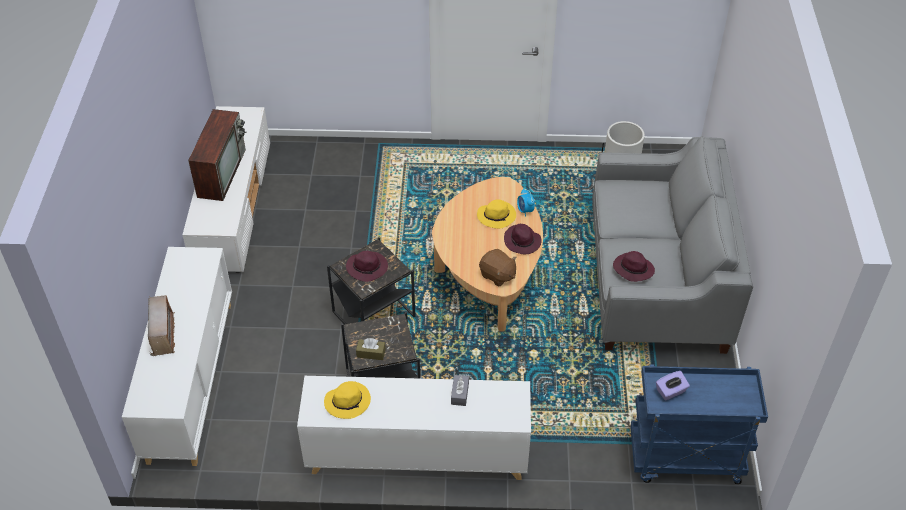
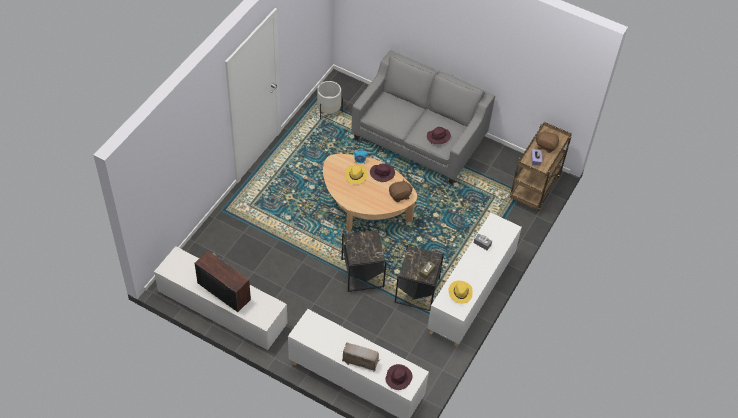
camera: 65 degrees left, 5 degrees up
purple hat [346,251,388,282] -> purple hat moved to [385,364,413,390]
blue cart [630,364,768,484] -> brown cart [510,122,572,211]
none -> brown plush toy [535,129,559,153]

